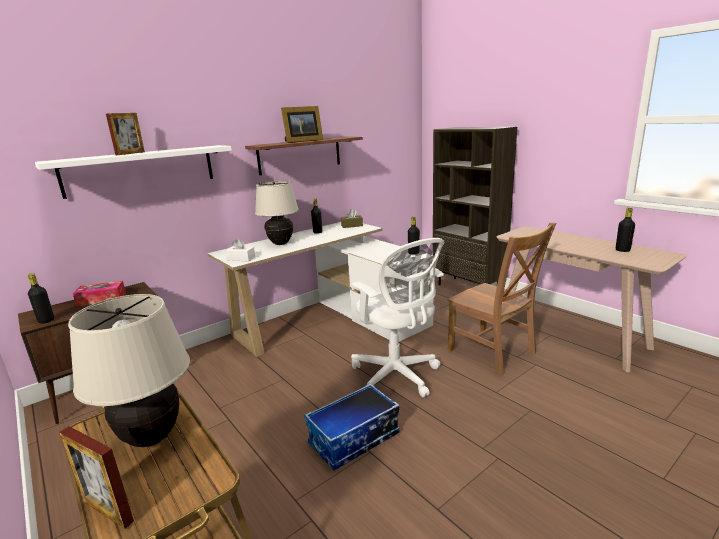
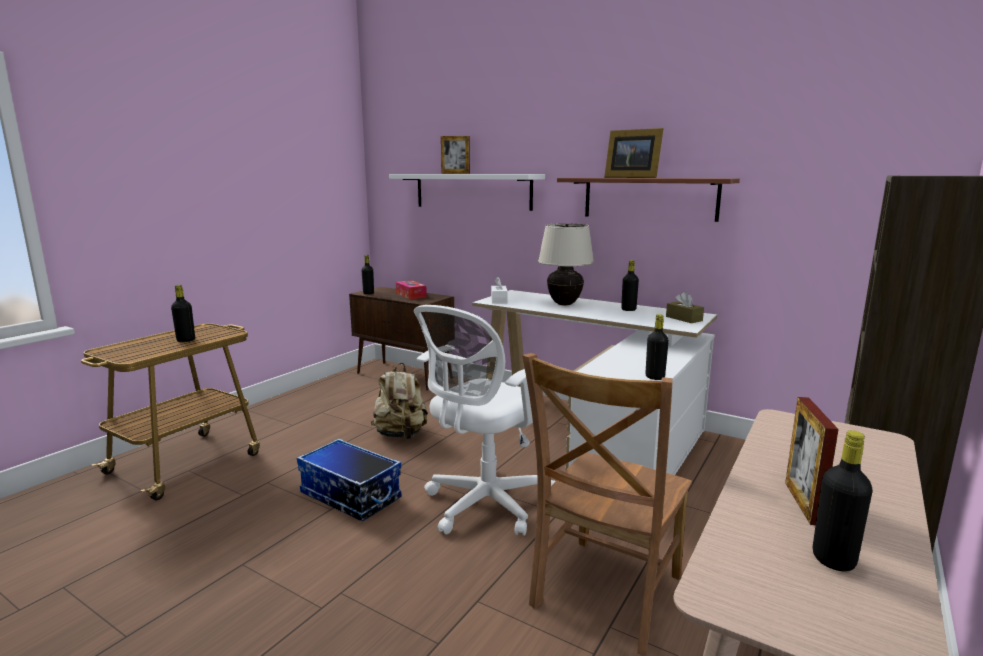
camera: 70 degrees right, 5 degrees down
picture frame [59,426,134,529] -> picture frame moved to [785,397,839,525]
beige table lamp [68,294,190,447] -> black bottle [171,285,195,342]
none -> beige backpack [371,363,428,439]

